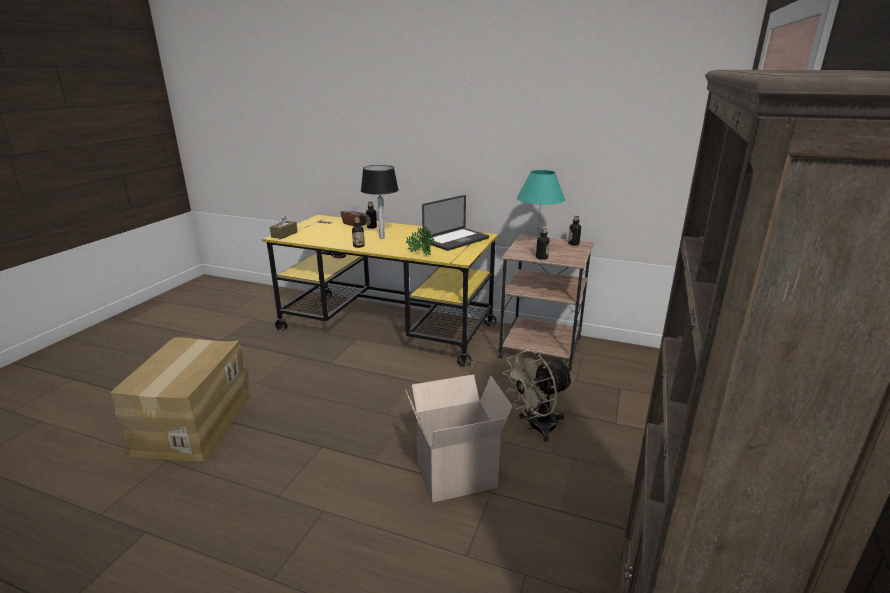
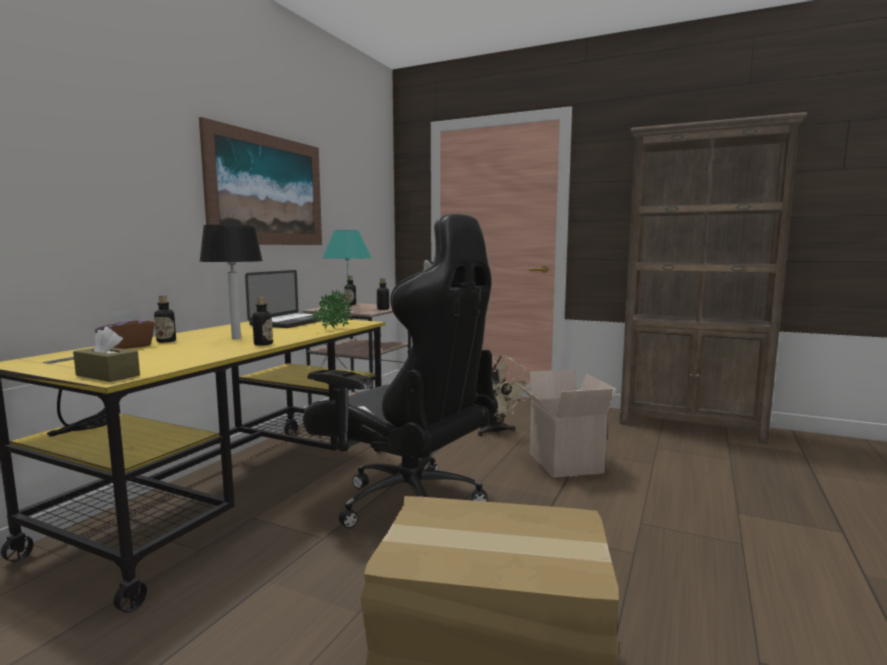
camera: 85 degrees left, 15 degrees down
laptop [422,195,489,251] -> laptop turned 60 degrees clockwise [245,270,332,328]
none -> picture [199,117,322,245]
none -> black office chair [303,214,498,528]

